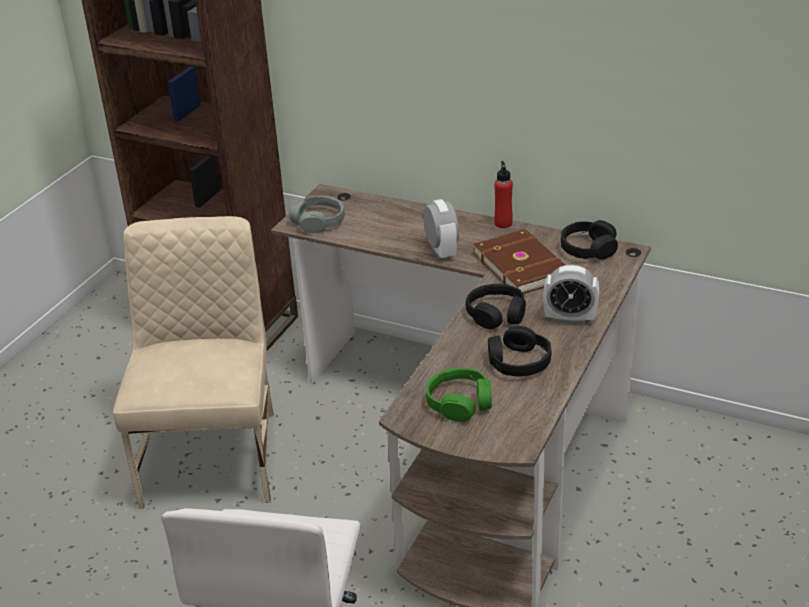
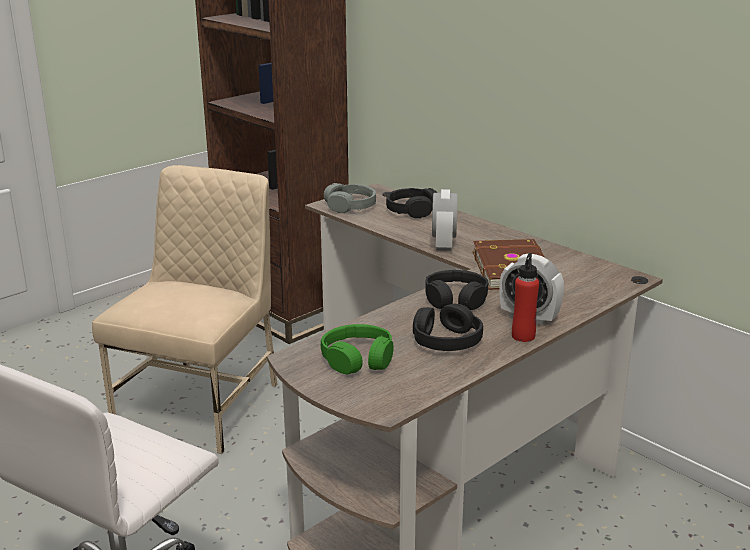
camera: 20 degrees right, 10 degrees down
red bottle [494,161,513,228] -> red bottle moved to [512,253,539,342]
black headphones [561,220,618,260] -> black headphones moved to [386,188,437,218]

